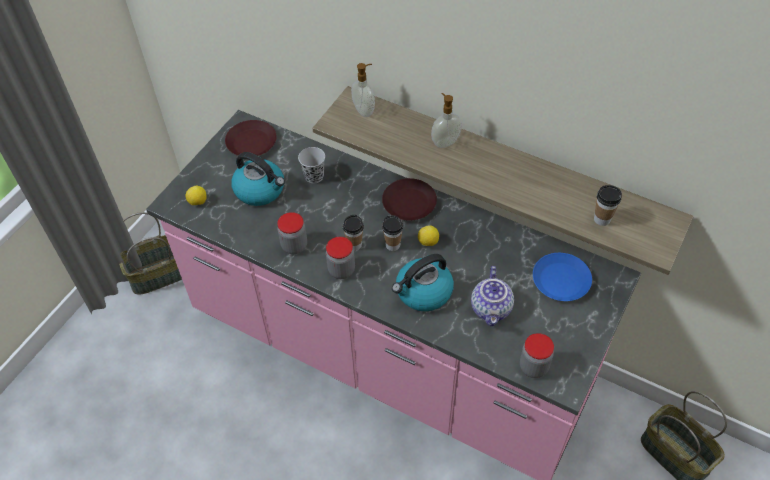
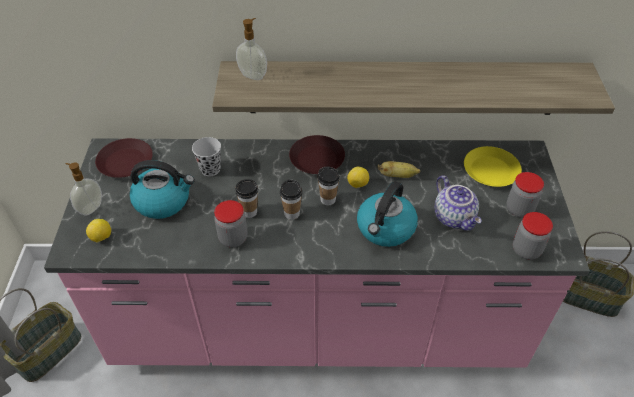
camera: 30 degrees left, 5 degrees down
jar [326,237,355,279] -> jar moved to [507,172,544,218]
soap dispenser [431,93,462,148] -> soap dispenser moved to [65,162,102,216]
blue plate [533,253,592,301] -> yellow plate [464,146,522,187]
cup [594,185,622,226] -> cup moved to [235,179,258,218]
none -> banana [377,161,420,178]

